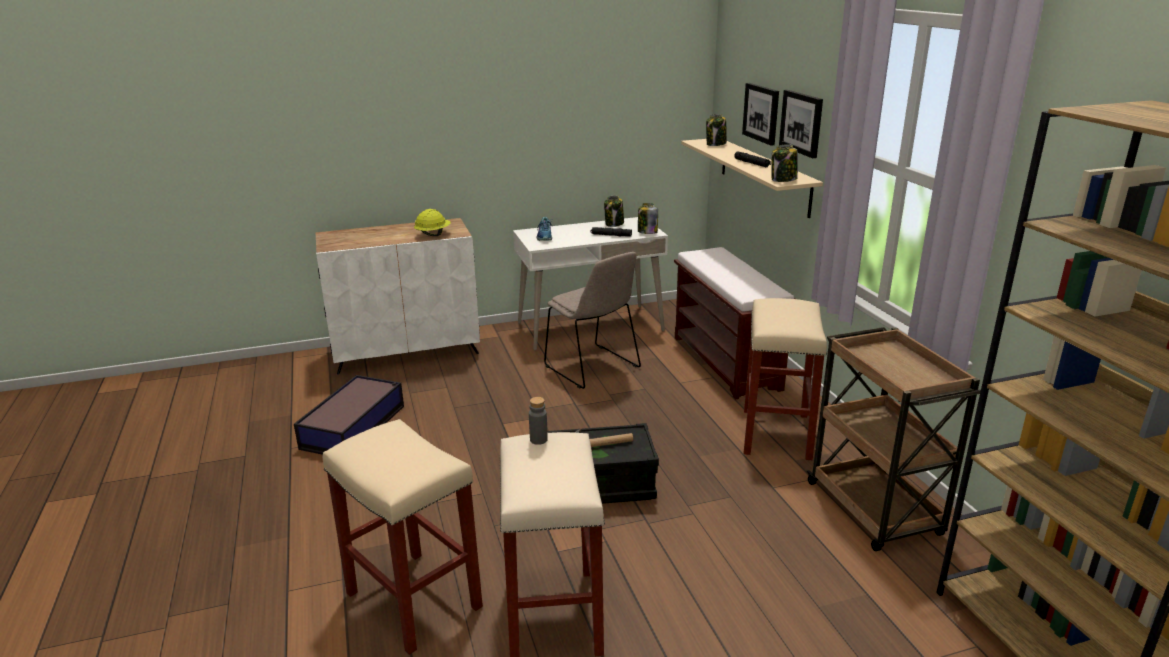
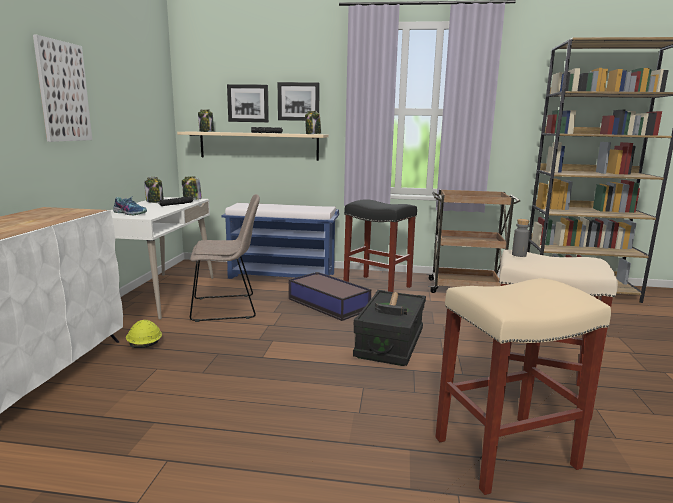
camera: 65 degrees left, 10 degrees down
storage box [294,375,404,455] -> storage box moved to [289,272,371,321]
yellow hard hat [414,209,451,236] -> yellow hard hat moved to [126,320,162,348]
brown bench [674,247,795,399] -> blue bench [222,203,339,279]
beige stool [744,298,827,460] -> black stool [344,199,417,292]
none -> picture [33,35,92,142]

